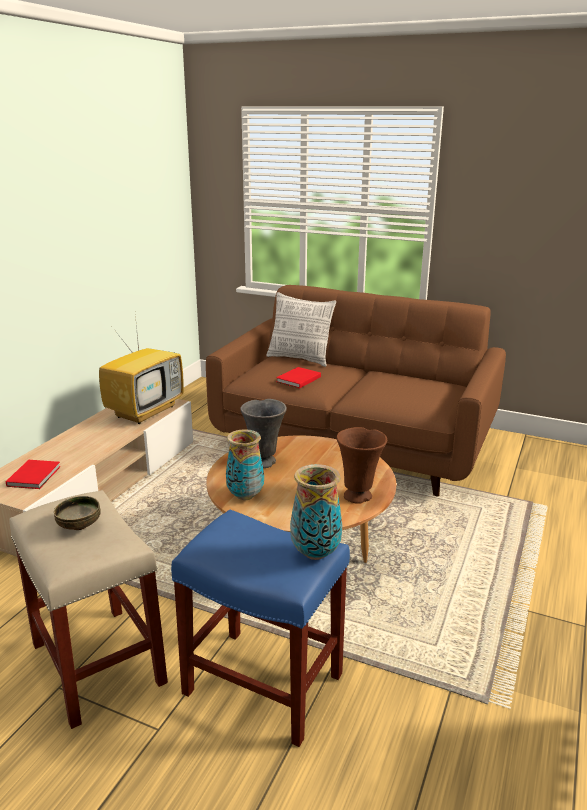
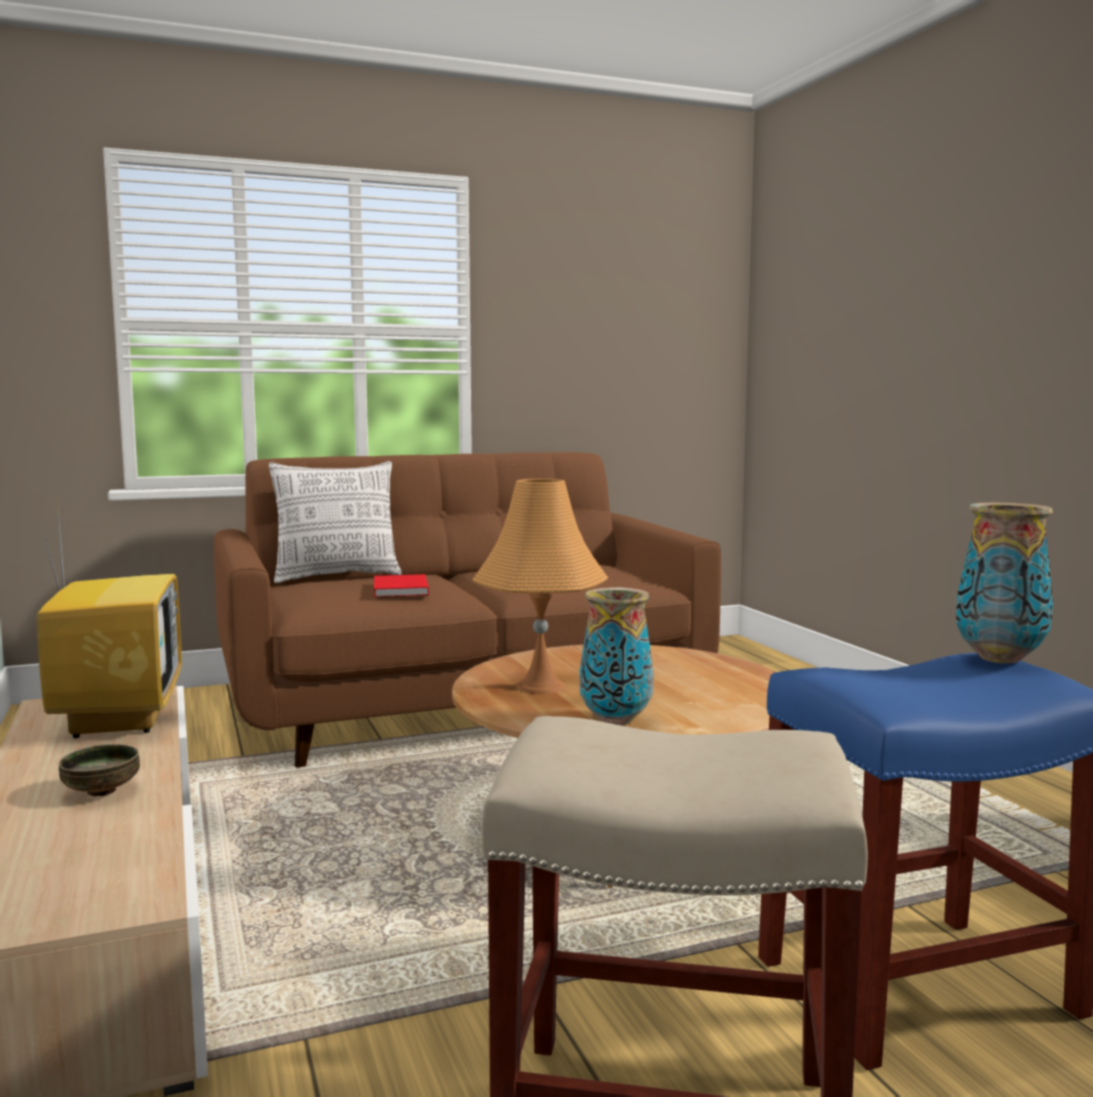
camera: 45 degrees left, 15 degrees down
red book [6,460,61,489] -> none
bowl [54,496,101,530] -> bowl moved to [59,744,140,797]
grey vase [240,399,287,468] -> orange table lamp [472,479,608,694]
brown vase [337,427,387,504] -> none

